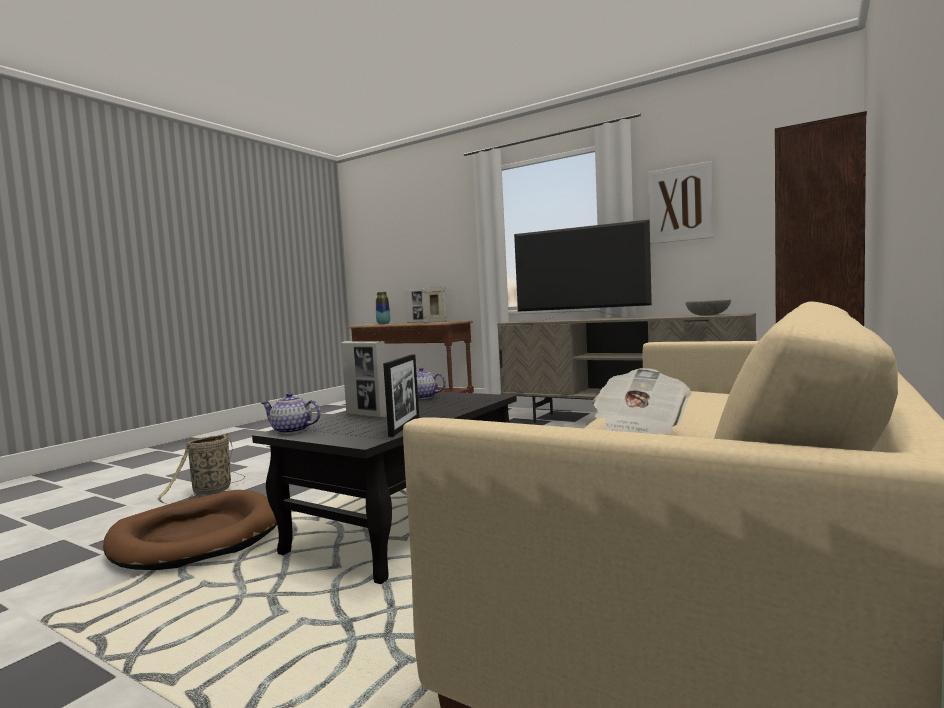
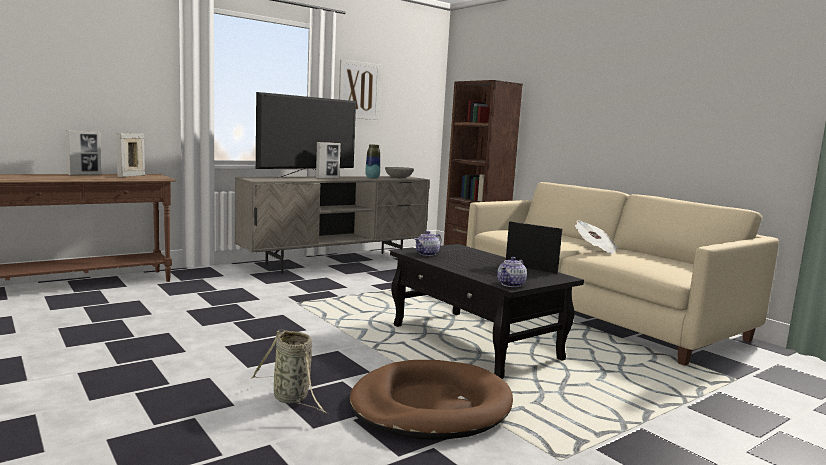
camera: 70 degrees left, 5 degrees up
picture frame [341,341,387,418] -> picture frame moved to [316,142,341,179]
vase [376,292,390,325] -> vase moved to [365,144,380,179]

